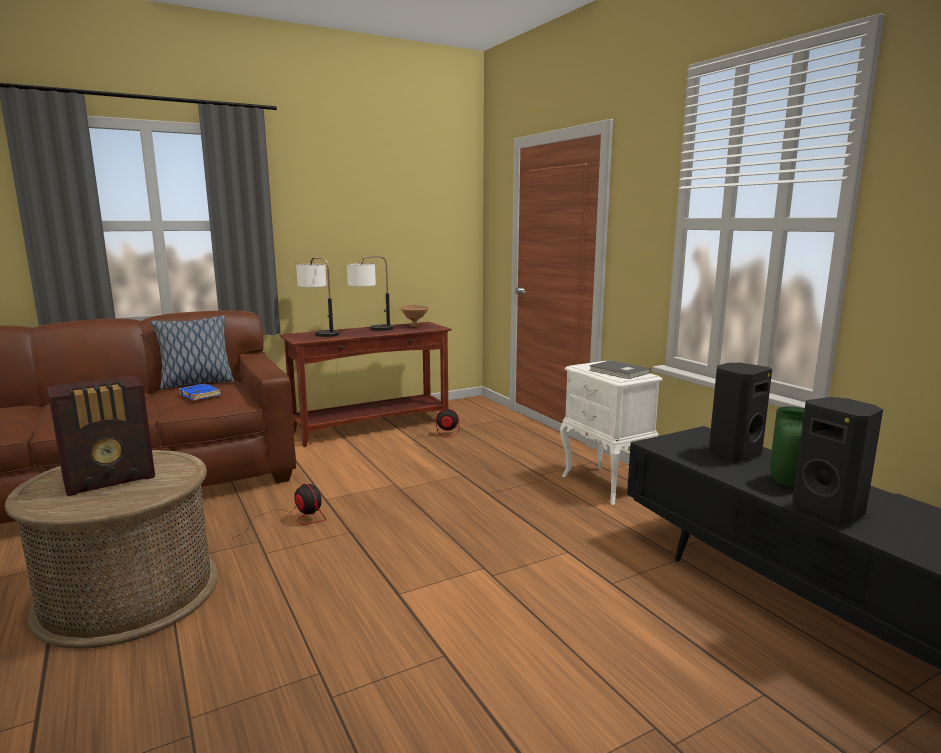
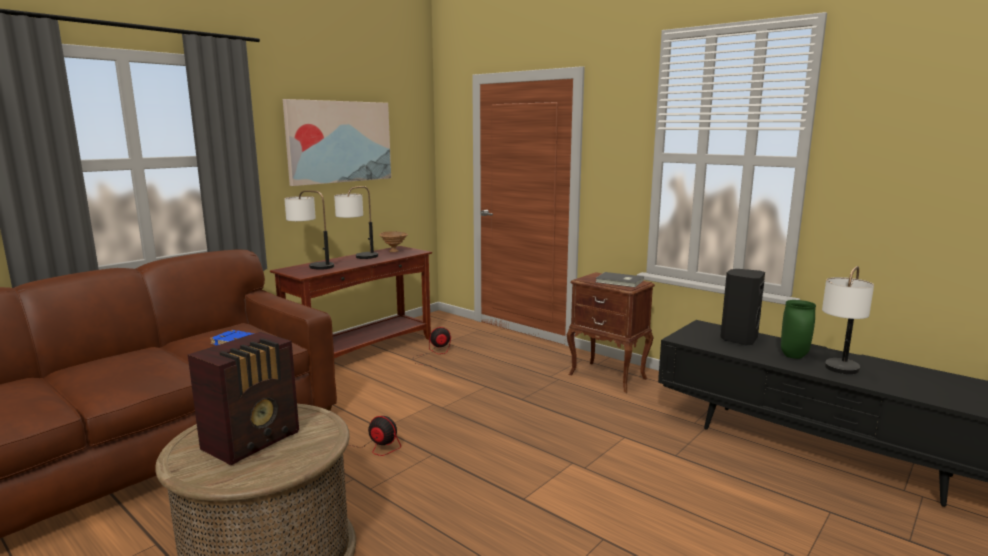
camera: 20 degrees left, 0 degrees up
pillow [150,315,234,390] -> none
white nightstand [560,361,663,505] -> brown nightstand [567,272,655,393]
black speaker [792,397,883,524] -> table lamp [822,266,874,374]
none -> picture [283,99,391,186]

